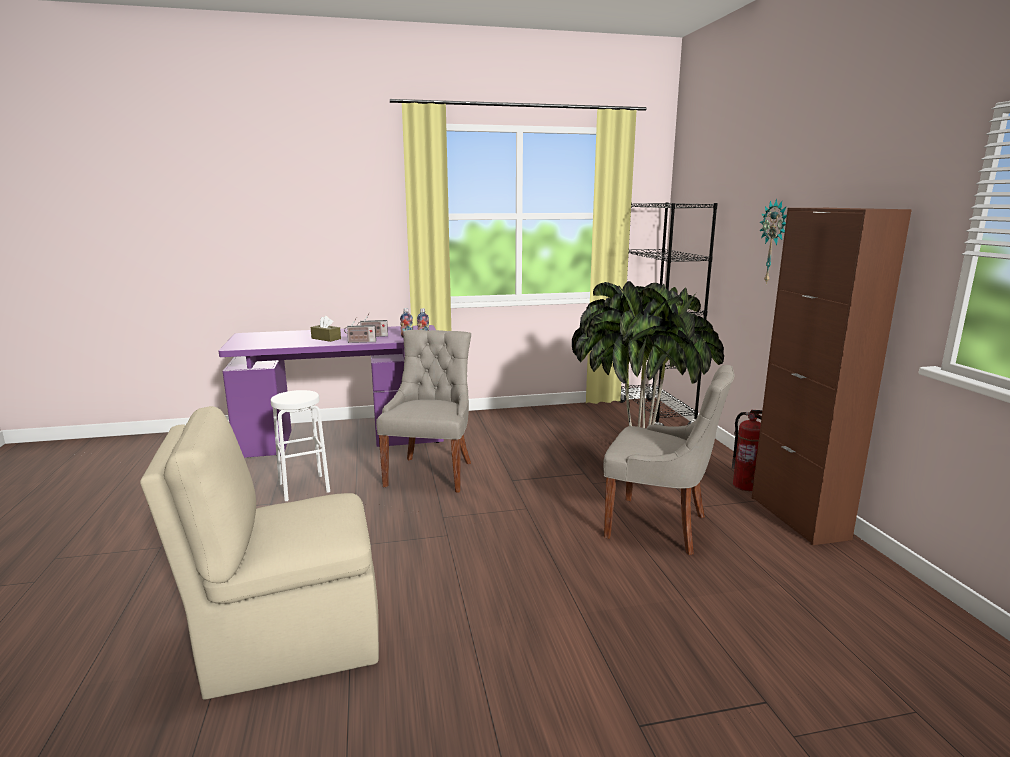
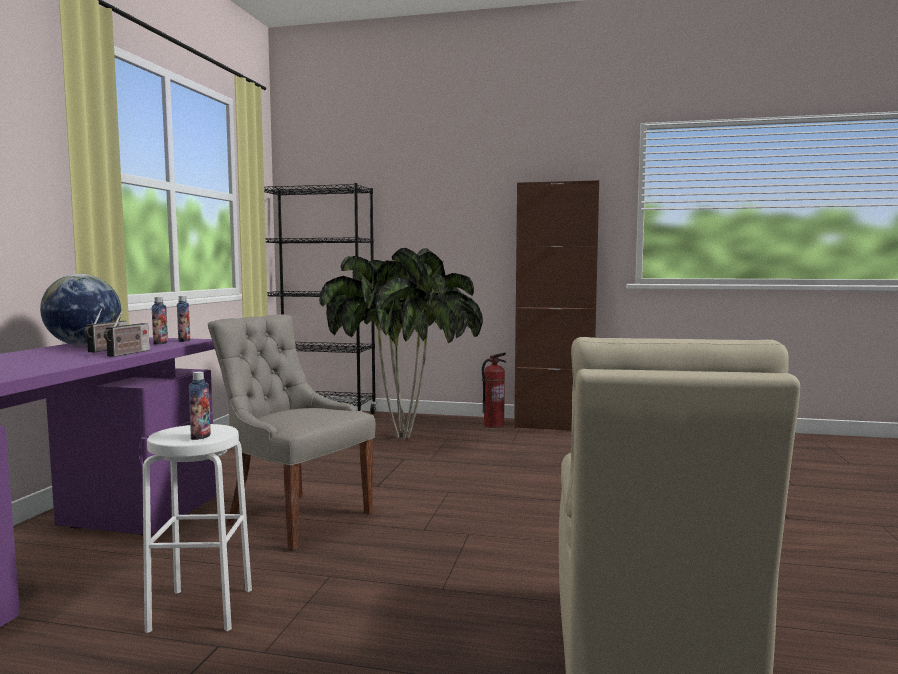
camera: 65 degrees left, 10 degrees down
brown tissue box [311,316,341,342] -> none
grey chair [603,365,735,555] -> none
wall clock [760,199,787,284] -> none
none -> globe [40,274,121,345]
none -> bottle [189,372,211,440]

